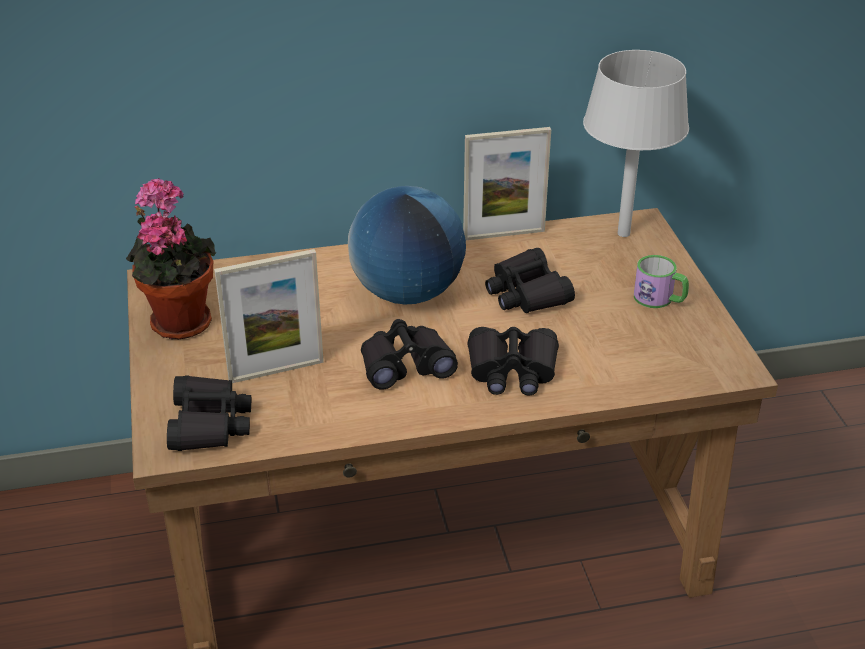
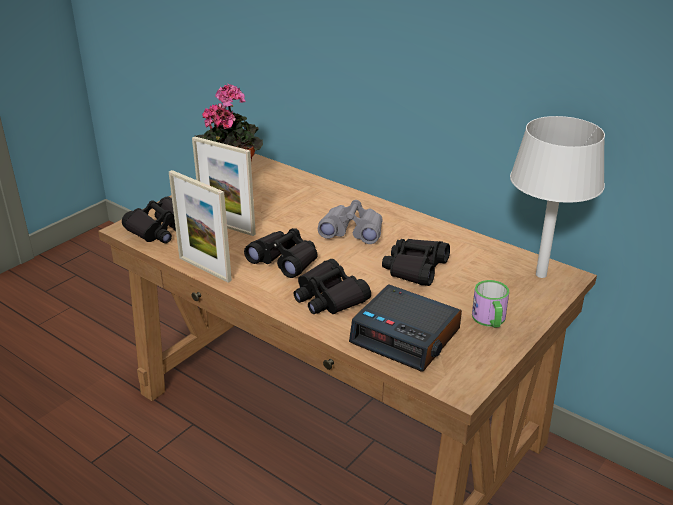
camera: 50 degrees right, 5 degrees down
globe [348,186,466,305] -> grey binoculars [318,200,383,244]
picture frame [463,127,551,240] -> picture frame moved to [169,170,232,283]
none -> alarm clock [349,284,462,372]

